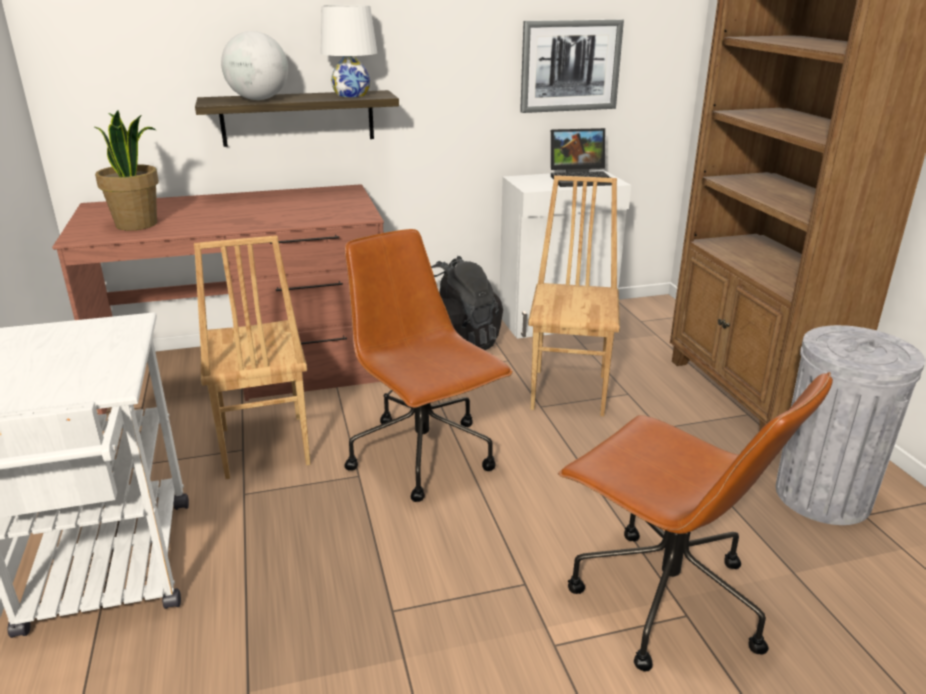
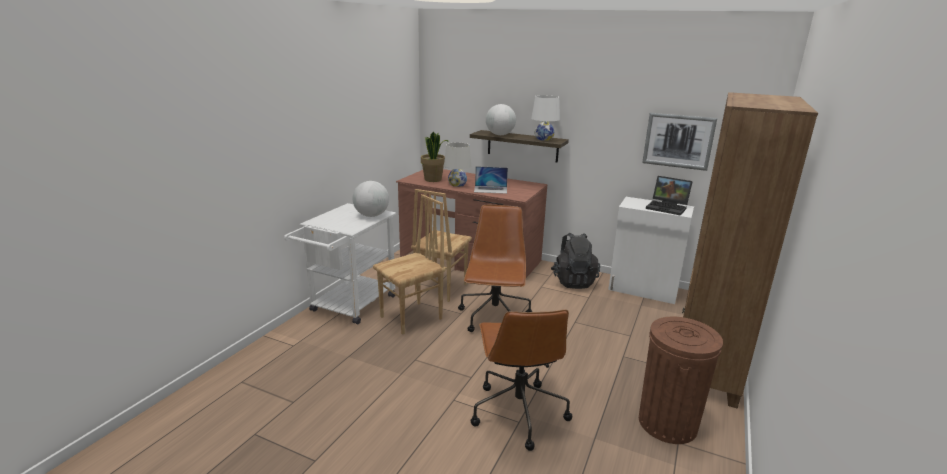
camera: 40 degrees right, 5 degrees down
brown chair [528,175,620,416] -> brown chair moved to [373,194,446,335]
grey trash can [776,325,925,525] -> brown trash can [639,317,723,444]
none -> globe [353,181,389,217]
none -> white table lamp [444,142,471,187]
none -> laptop [474,166,508,194]

